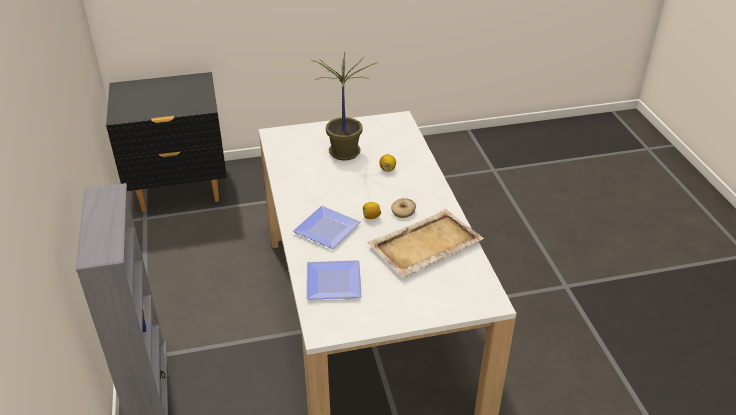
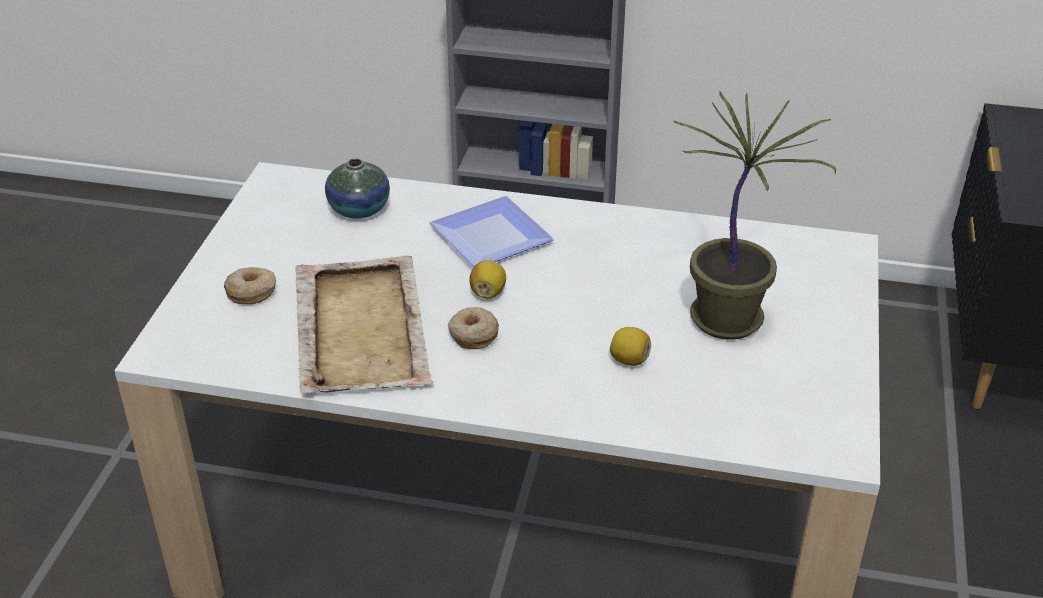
camera: 115 degrees right, 0 degrees up
plate [306,260,362,300] -> vase [325,158,390,219]
none -> donut [224,267,276,304]

